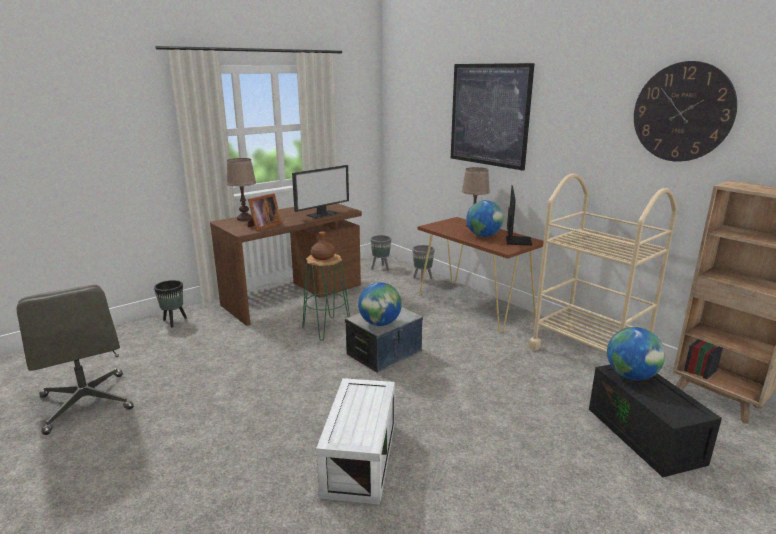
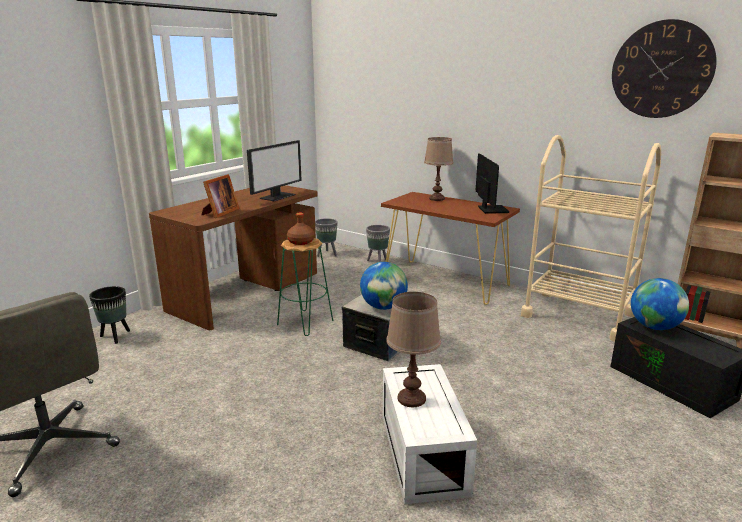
camera: 15 degrees left, 0 degrees up
brown table lamp [226,158,256,221] -> brown table lamp moved to [386,292,441,407]
picture [451,63,535,171] -> none
globe [466,200,503,237] -> none

